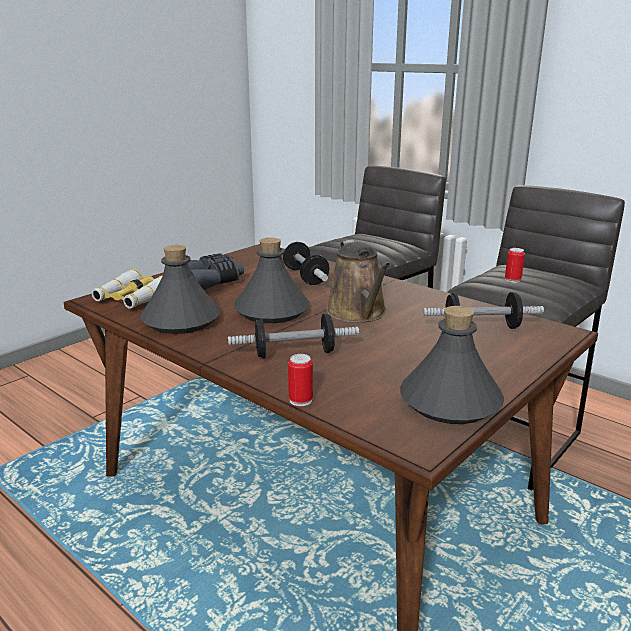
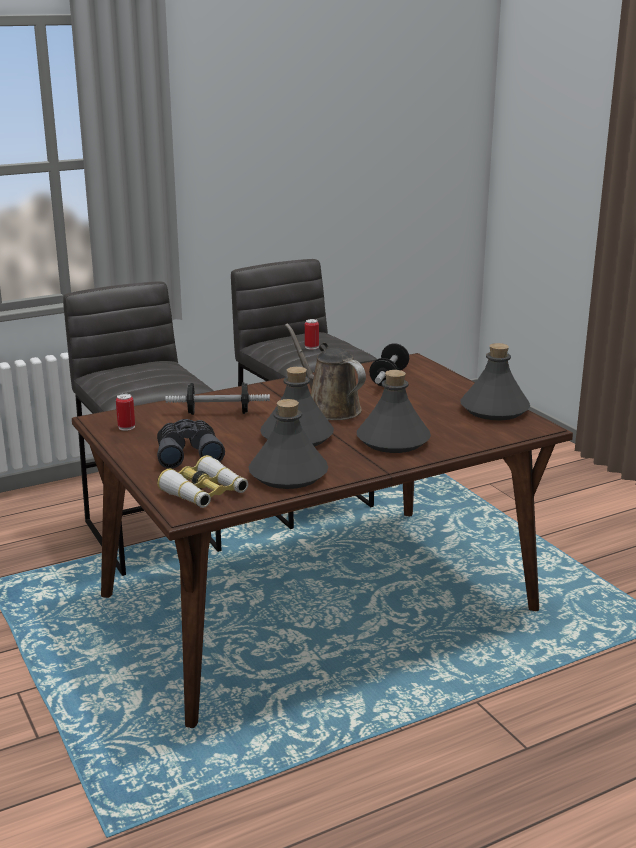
camera: 70 degrees left, 0 degrees up
dumbbell [228,313,359,359] -> grey bottle [357,370,431,453]
can [288,354,313,406] -> can moved to [116,394,135,431]
brown watering can [326,240,391,323] -> brown watering can turned 135 degrees counterclockwise [285,323,366,420]

